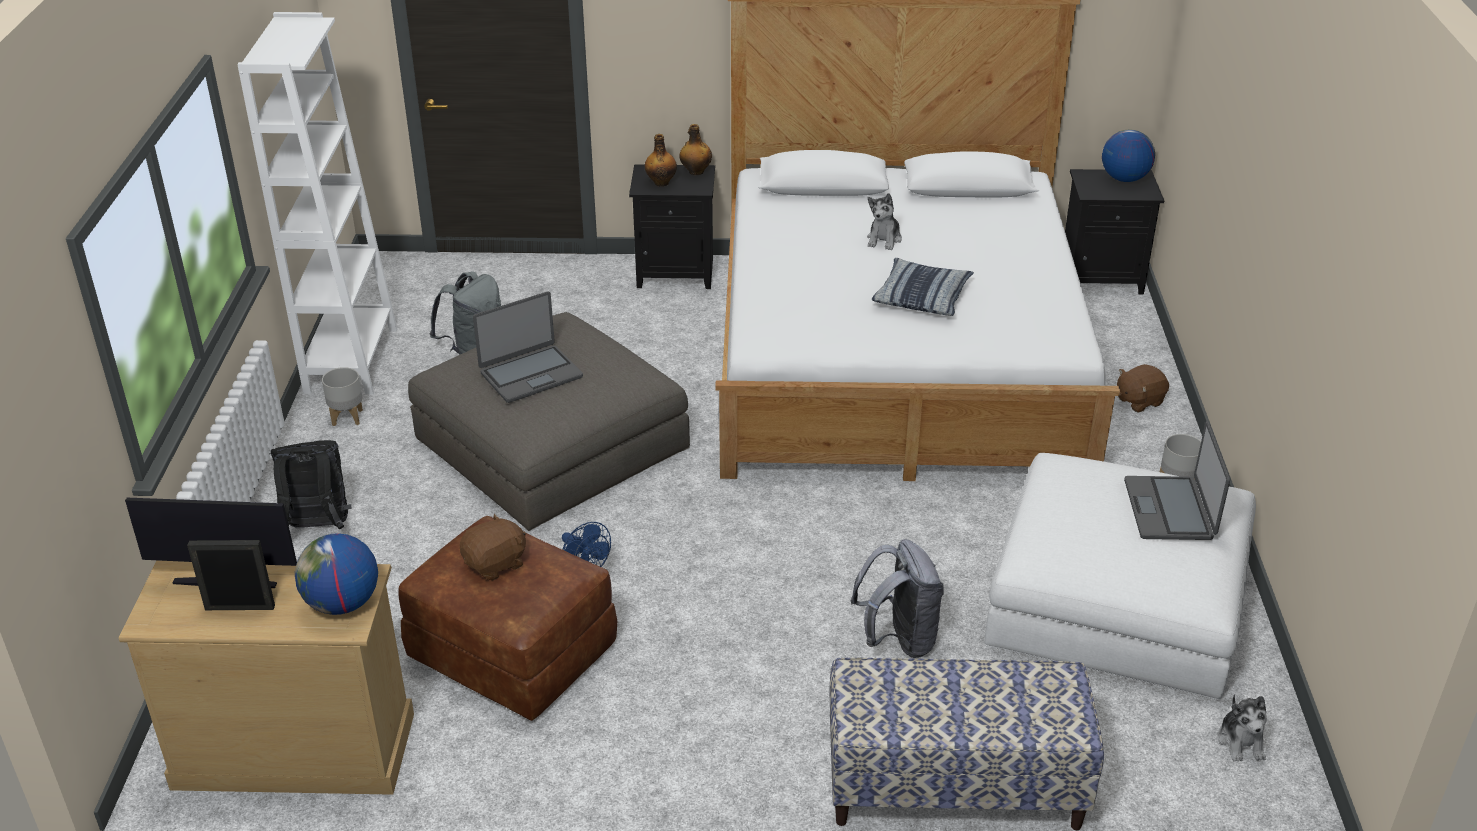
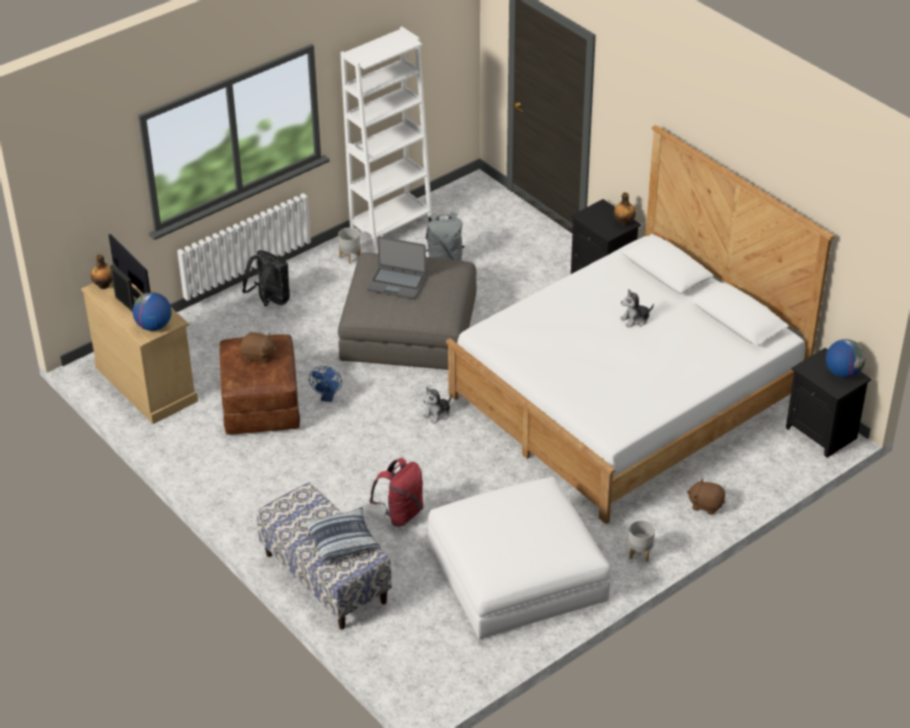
camera: 50 degrees right, 5 degrees up
bottle [645,134,677,187] -> bottle moved to [91,254,113,289]
grey backpack [851,539,944,658] -> red backpack [369,458,423,527]
pillow [872,258,974,316] -> pillow moved to [305,507,381,563]
laptop [1124,421,1230,540] -> none
plush toy [1218,694,1267,762] -> plush toy moved to [423,387,452,424]

